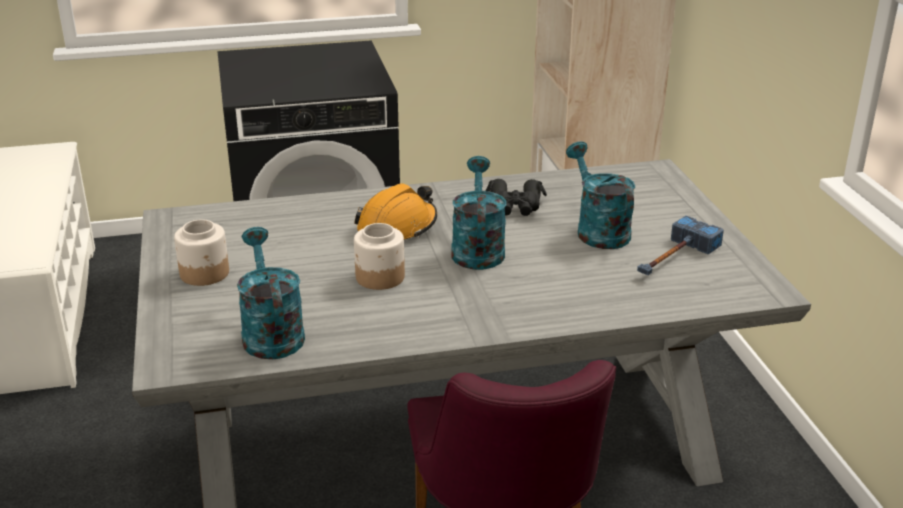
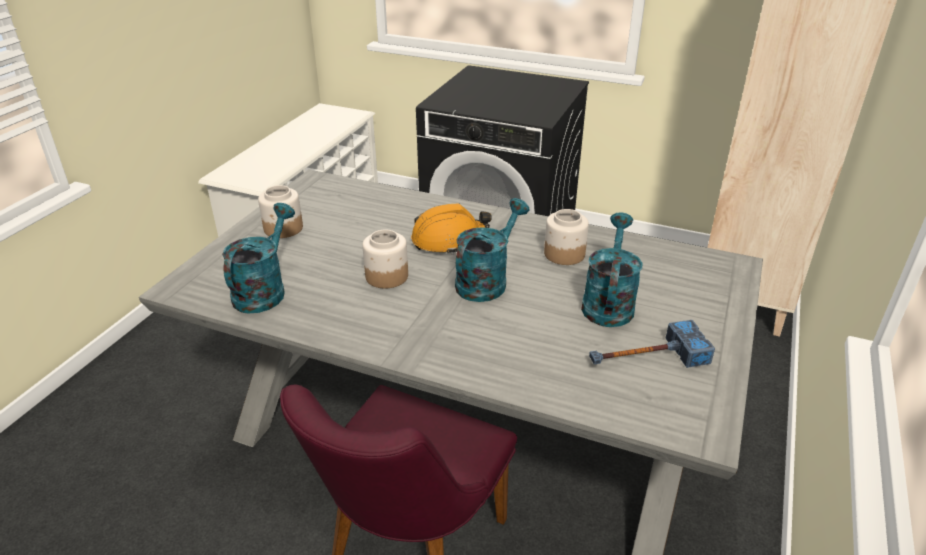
camera: 35 degrees right, 5 degrees up
black binoculars [485,179,547,216] -> jar [544,209,589,265]

